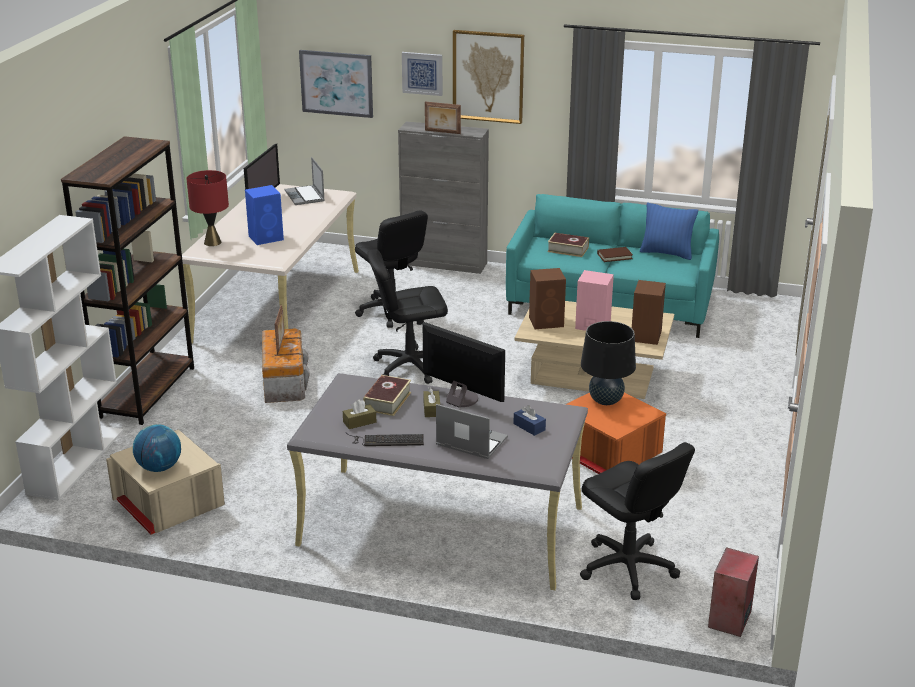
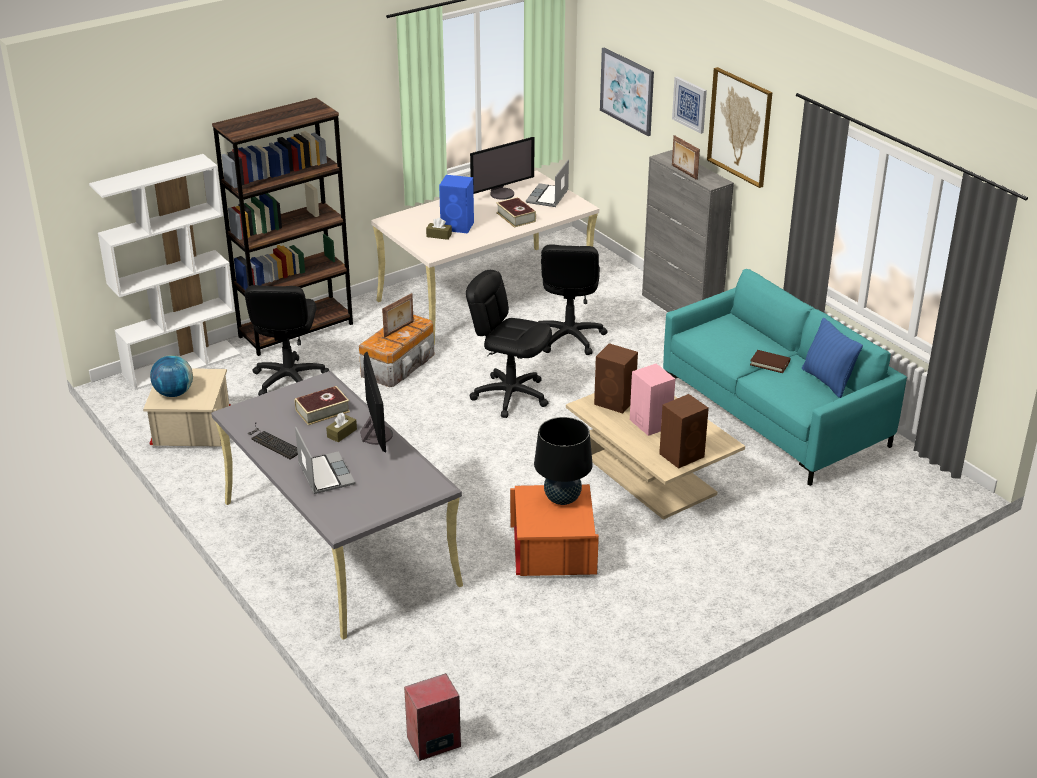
camera: 40 degrees right, 5 degrees up
red table lamp [186,170,229,246] -> none
brown tissue box [343,399,376,429] -> brown tissue box moved to [426,218,452,240]
blue tissue box [514,405,546,436] -> none
book [547,233,589,257] -> book moved to [496,197,536,228]
black office chair [580,442,695,600] -> black office chair moved to [244,285,329,396]

